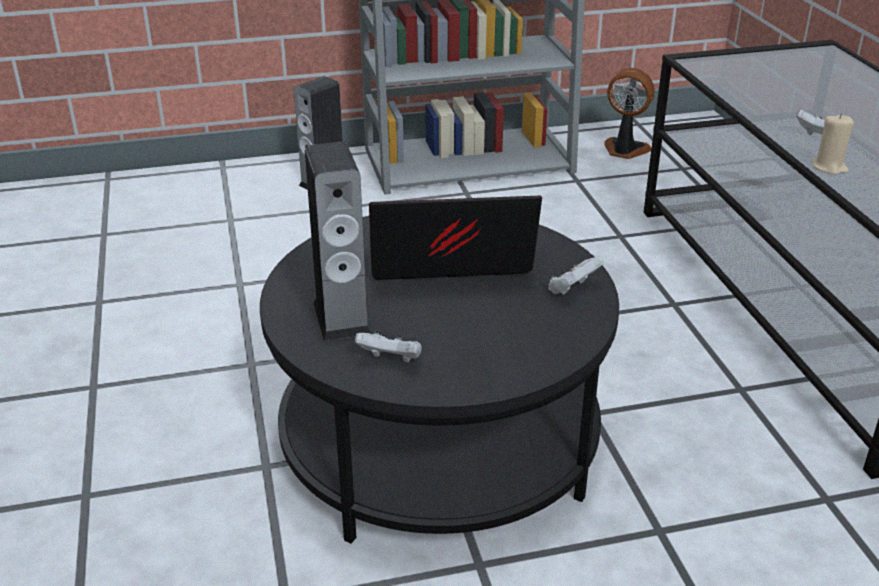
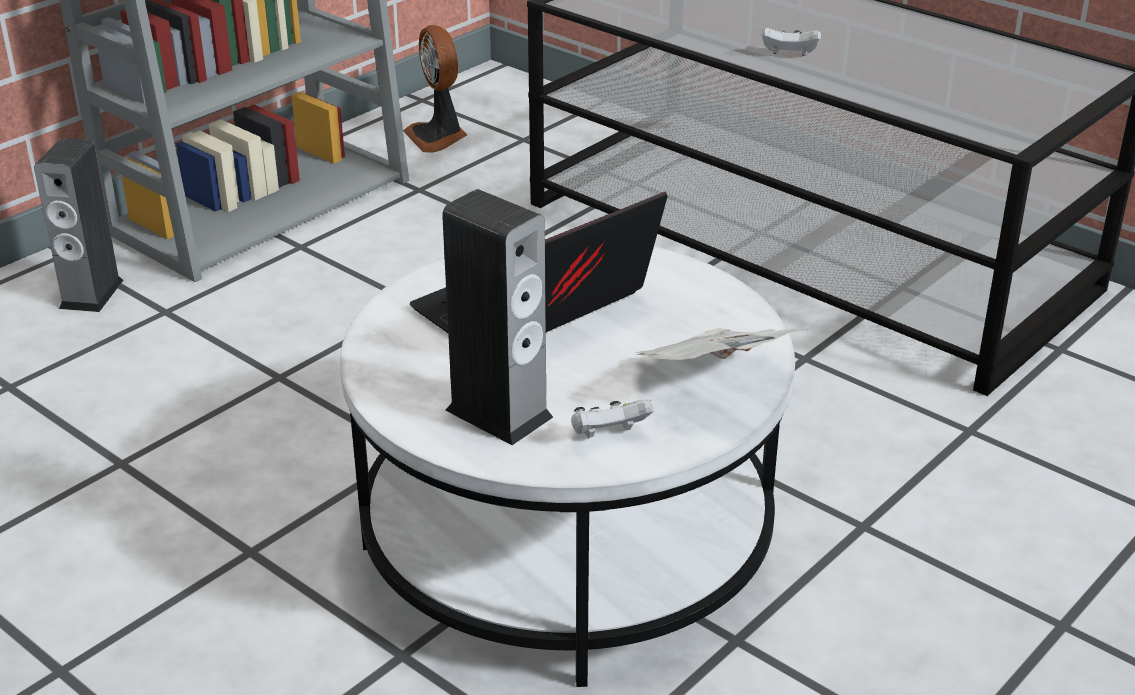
camera: 35 degrees left, 0 degrees up
black coffee table [260,216,619,544] -> white coffee table [340,237,795,687]
white game controller [548,256,604,295] -> none
fan [604,68,655,159] -> fan turned 105 degrees counterclockwise [403,25,467,153]
beige candle [812,114,854,175] -> none
none -> newspaper [635,328,811,360]

